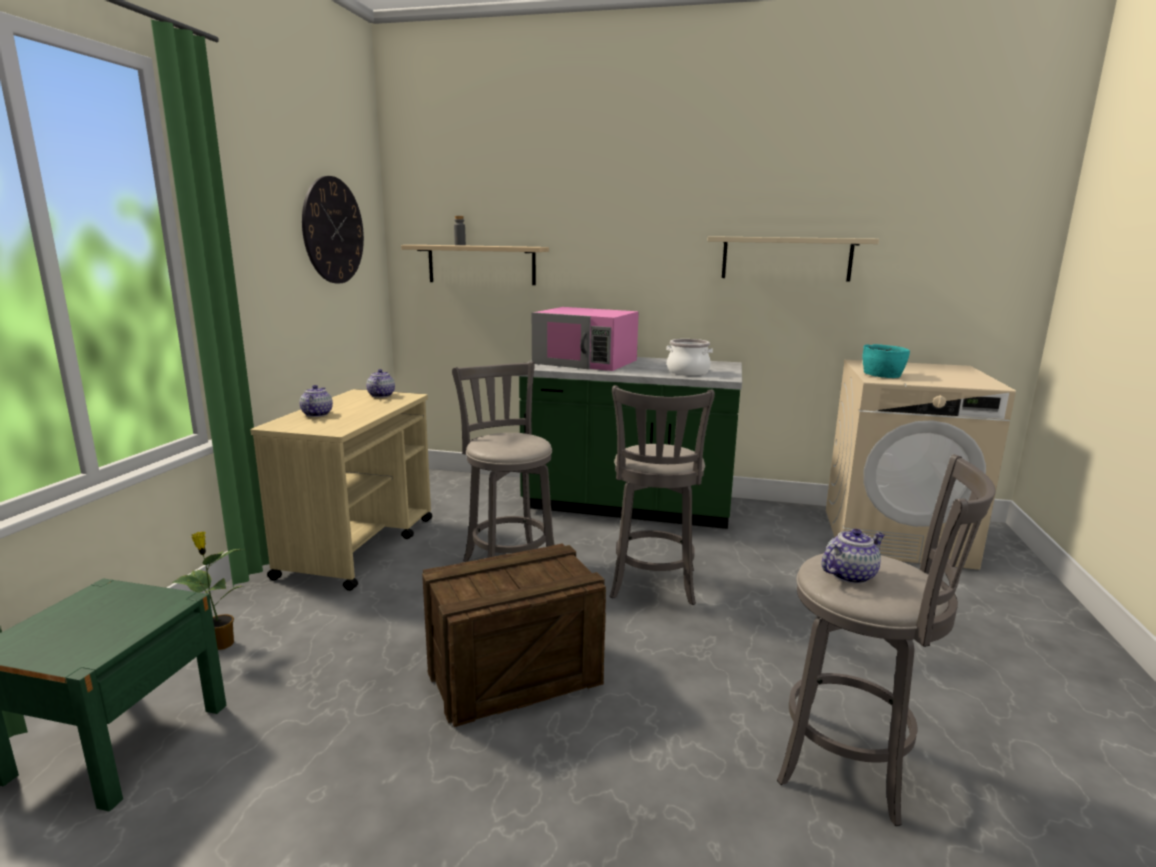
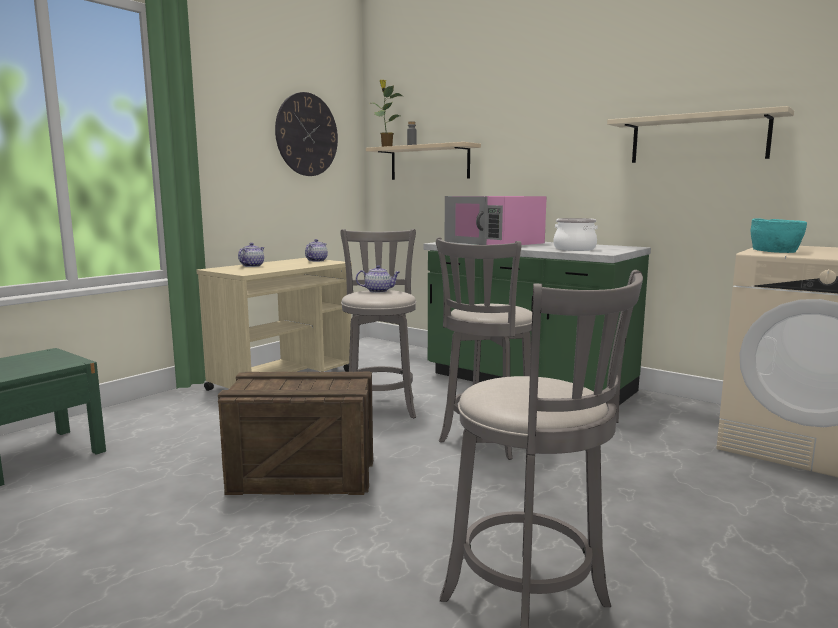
camera: 25 degrees right, 5 degrees down
potted plant [172,532,246,650] -> potted plant moved to [372,80,402,147]
teapot [821,529,885,584] -> teapot moved to [356,265,400,293]

